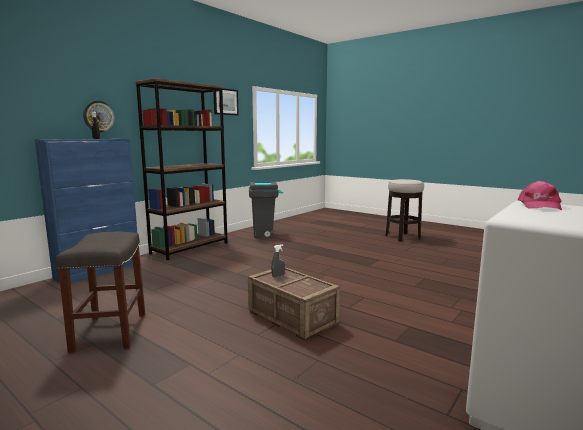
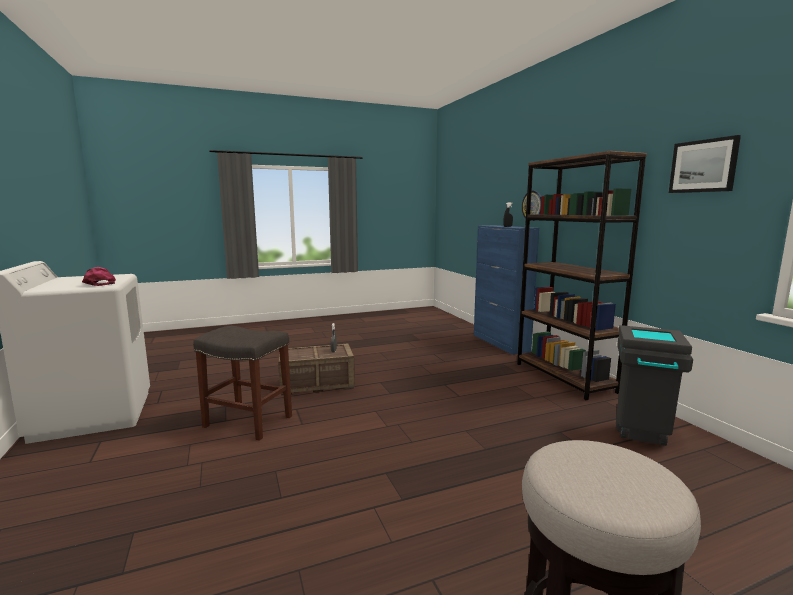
camera: 120 degrees right, 0 degrees up
grey stool [56,232,145,353] -> grey stool moved to [193,326,292,441]

